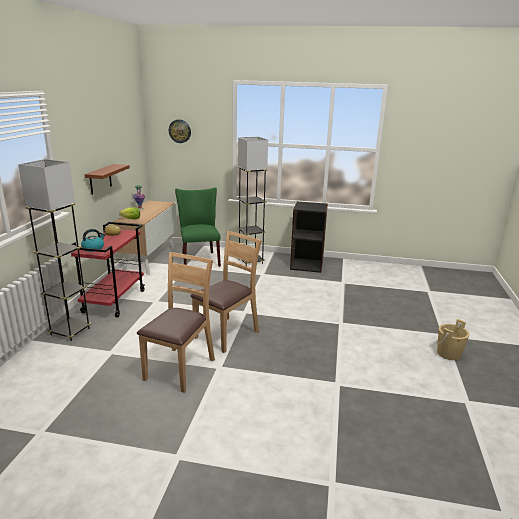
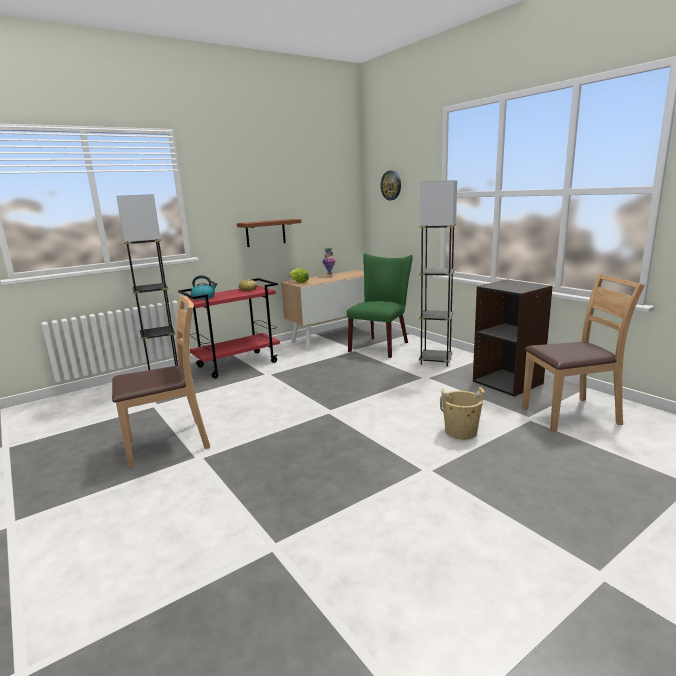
camera: 45 degrees right, 5 degrees down
brown chair [191,231,262,353] -> brown chair moved to [522,274,645,432]
beige bucket [436,319,470,360] -> beige bucket moved to [440,387,485,440]

